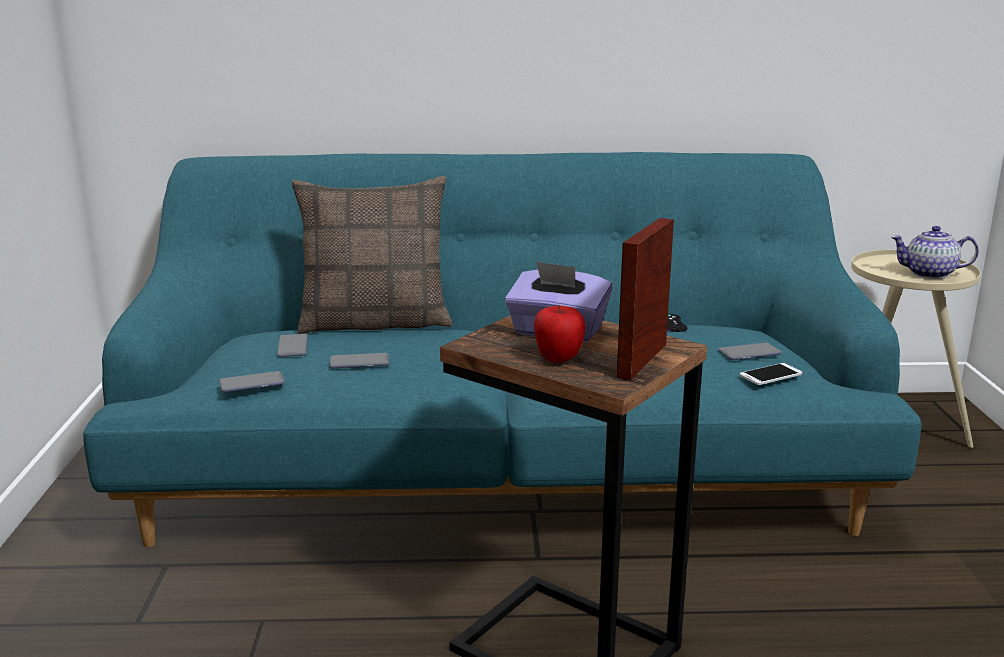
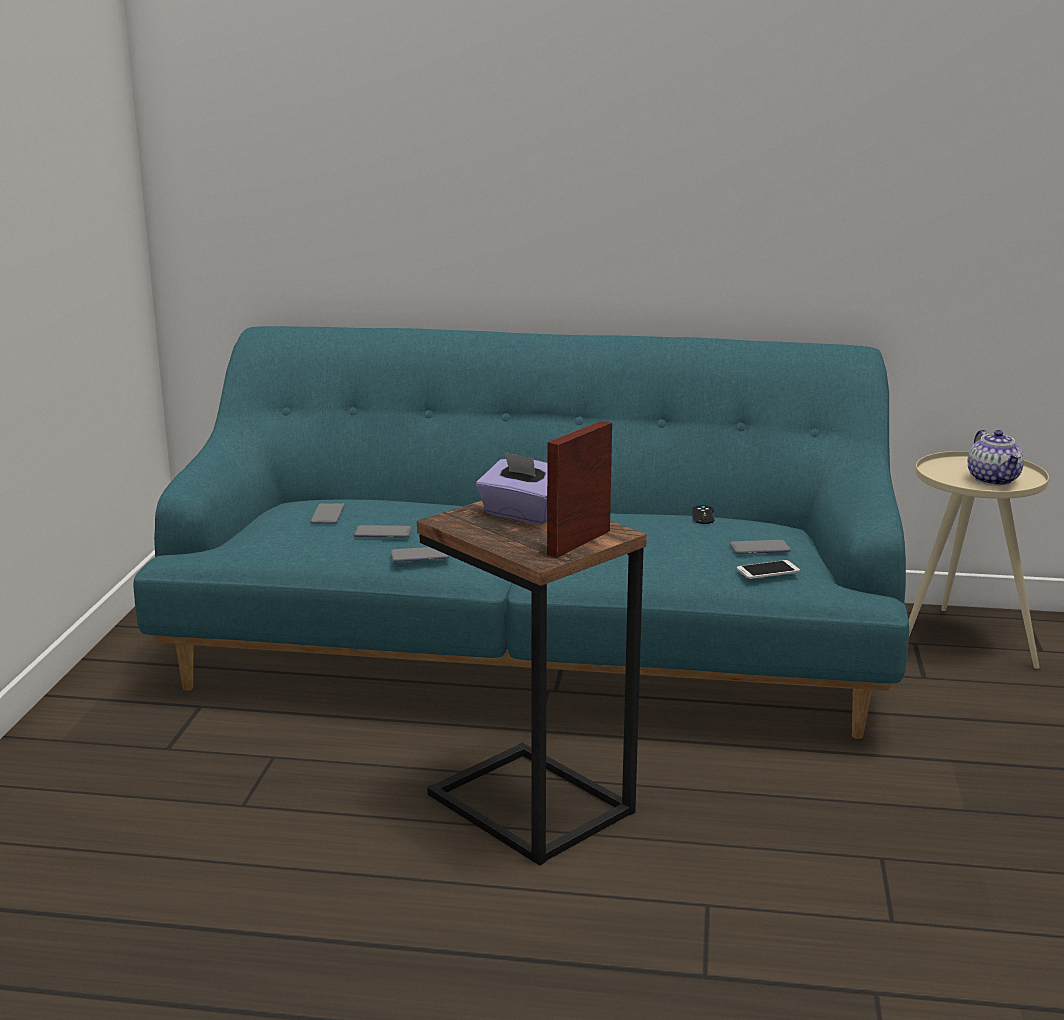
camera: 10 degrees right, 0 degrees up
phone [219,371,285,392] -> phone moved to [391,547,450,562]
pillow [291,176,452,334] -> none
apple [534,305,586,363] -> none
teapot [891,226,979,279] -> teapot turned 120 degrees counterclockwise [968,430,1024,485]

